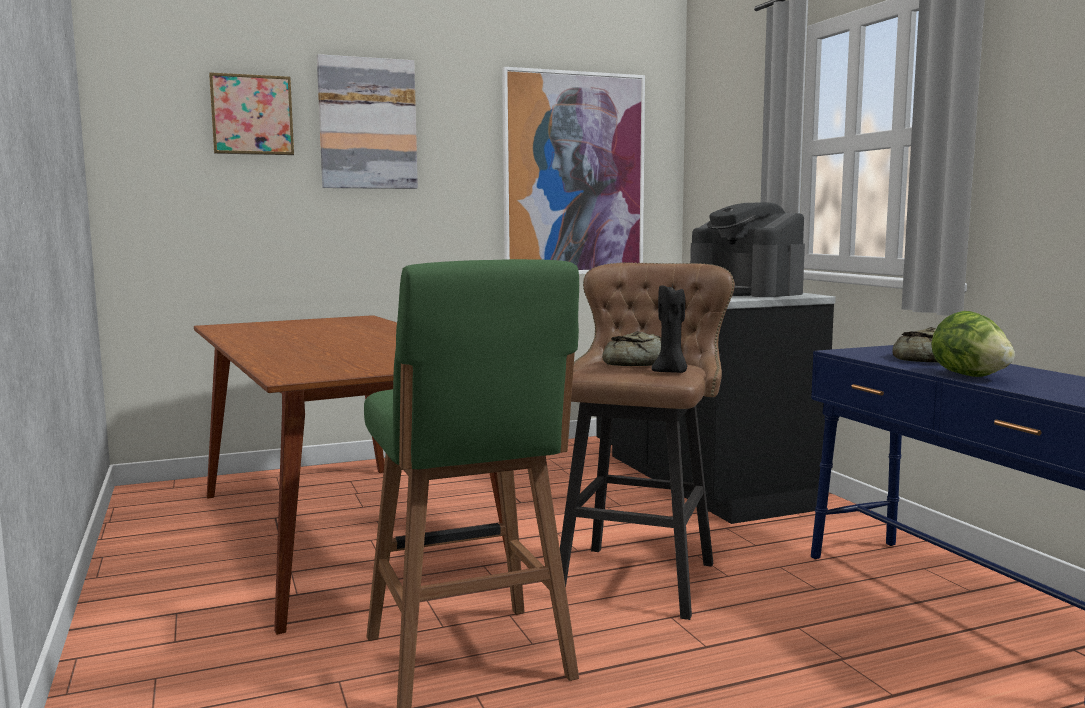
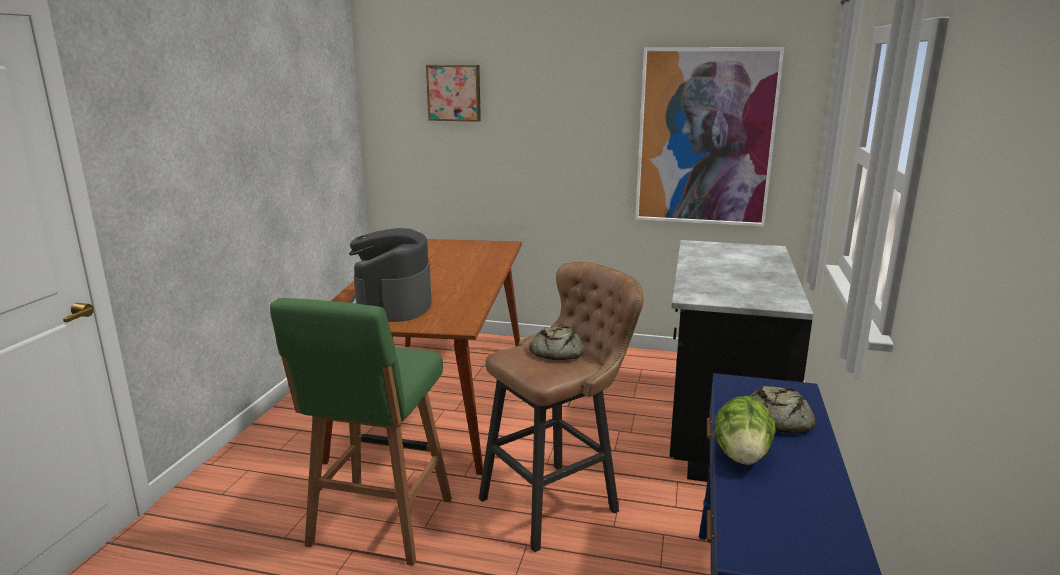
camera: 35 degrees right, 10 degrees up
picture [317,54,418,189] -> none
black candle [652,283,687,373] -> none
coffee machine [690,202,805,297] -> coffee machine moved to [349,228,432,322]

